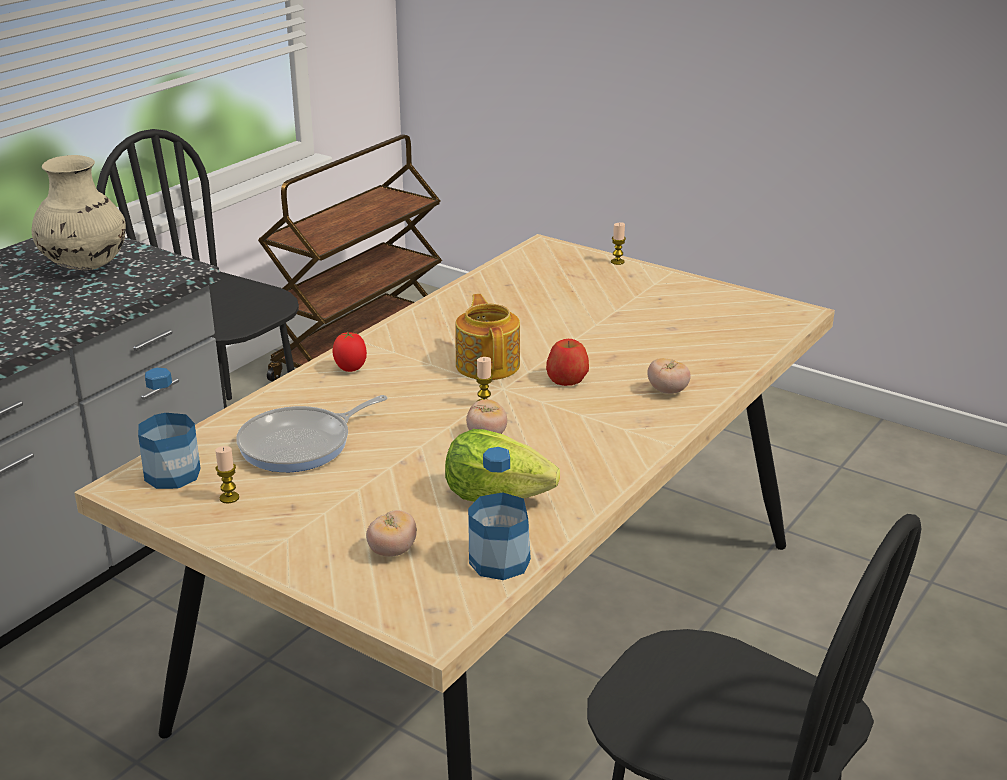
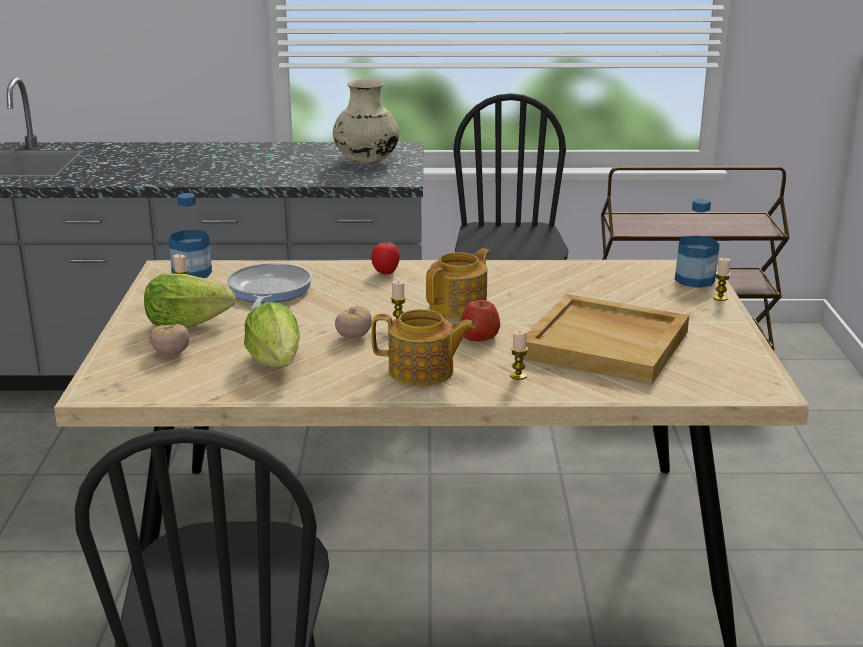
camera: 55 degrees right, 5 degrees down
frying pan [236,395,387,472] -> frying pan turned 75 degrees clockwise [227,263,312,310]
bottle [468,447,531,580] -> bottle moved to [675,199,720,288]
tomato [647,358,691,394] -> candle [510,330,528,380]
none -> lettuce [144,273,235,327]
none -> teapot [371,309,475,386]
none -> beige tray [523,294,689,385]

